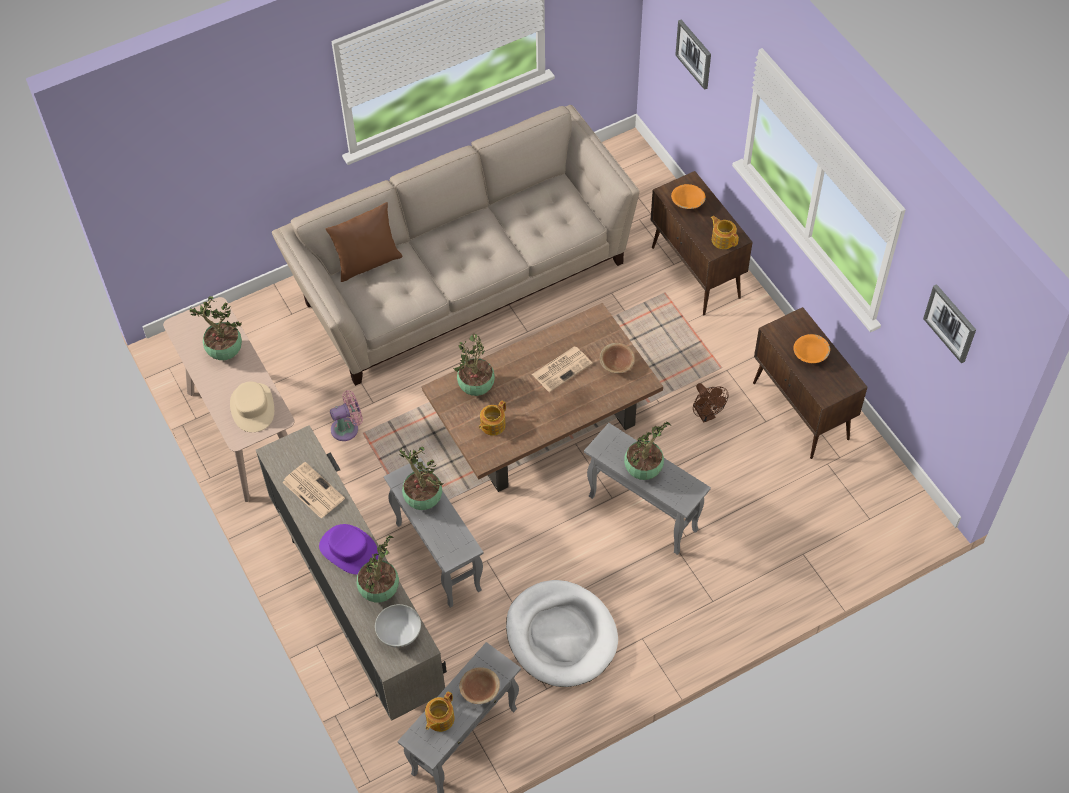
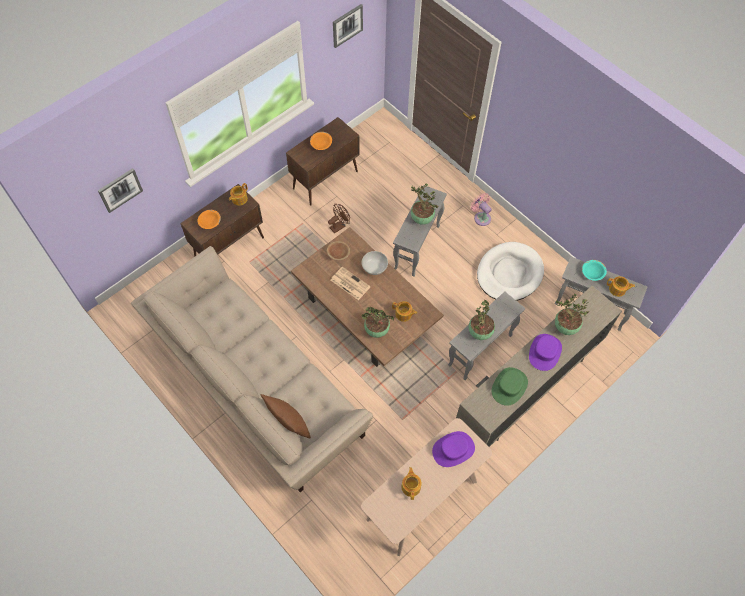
camera: 105 degrees left, 5 degrees up
potted plant [189,296,242,360] -> teapot [401,467,422,500]
beige hat [230,382,274,432] -> purple hat [432,431,475,467]
newspaper [282,462,345,519] -> green hat [492,367,528,406]
pink fan [330,390,363,441] -> pink fan moved to [471,193,492,226]
white bowl [375,604,421,648] -> white bowl moved to [362,251,388,275]
brown bowl [459,667,500,704] -> turquoise bowl [582,260,607,281]

